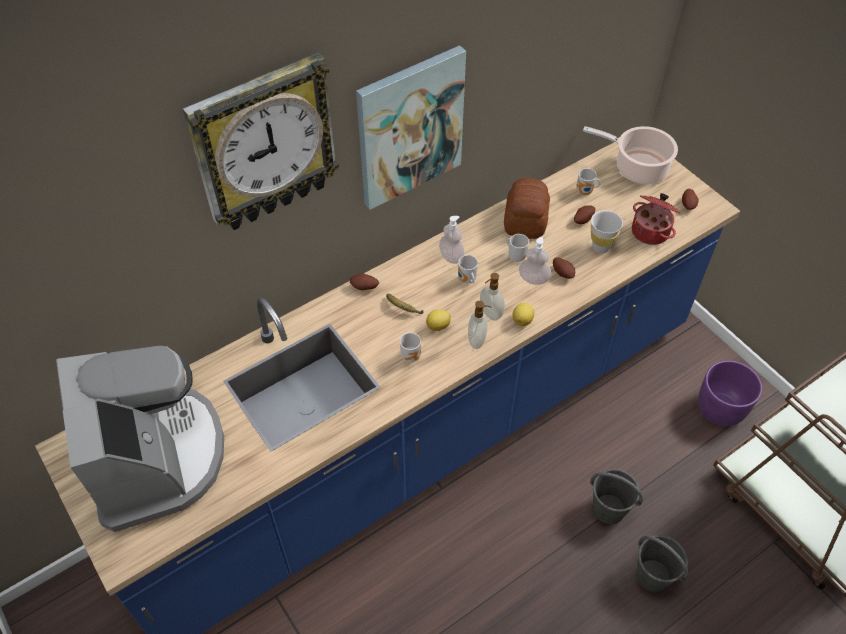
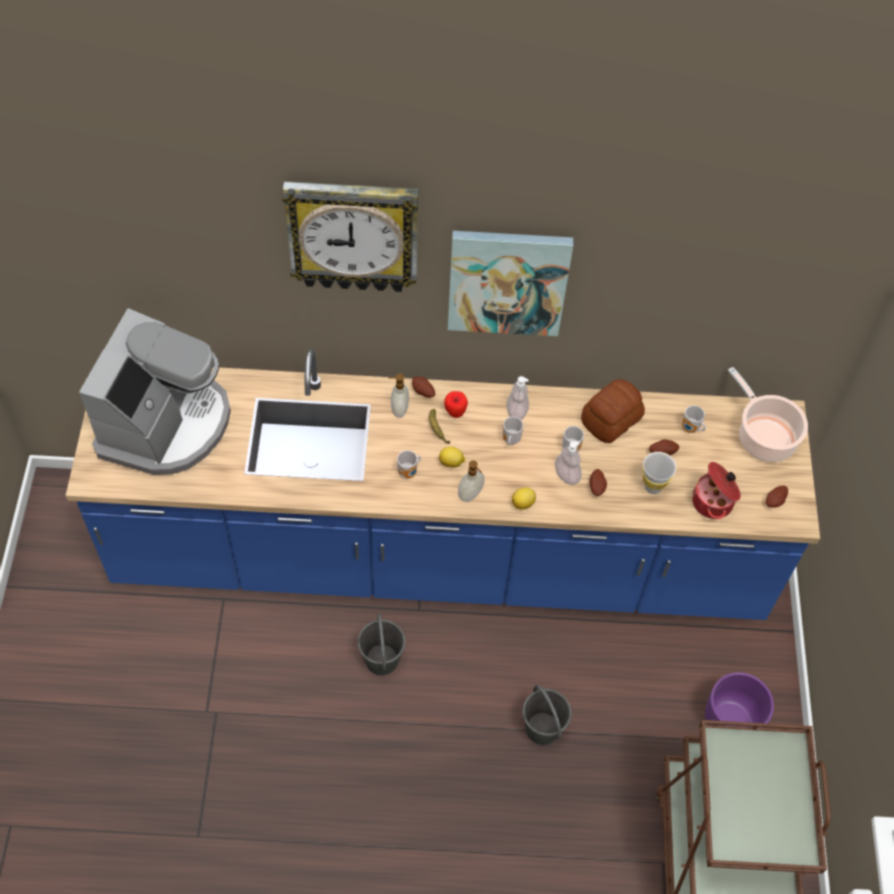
camera: 35 degrees right, 5 degrees up
soap dispenser [480,273,505,321] -> soap dispenser moved to [389,374,409,418]
grey bucket [636,535,688,592] -> grey bucket moved to [358,614,406,675]
none -> apple [444,391,468,418]

